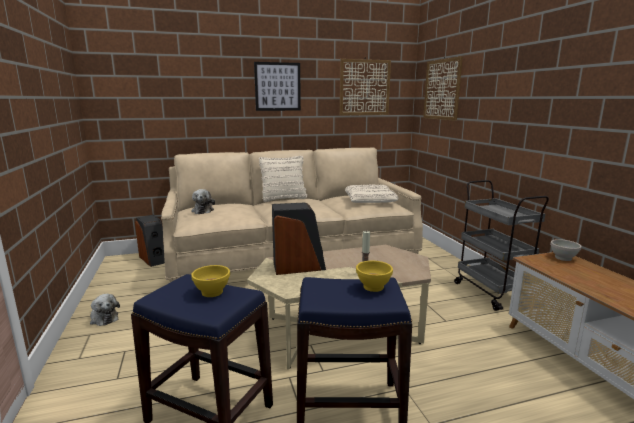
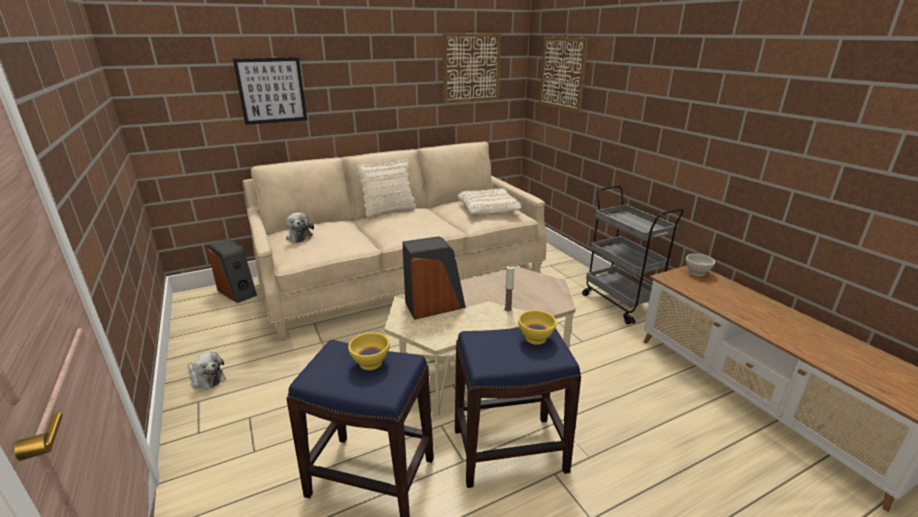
camera: 10 degrees left, 10 degrees up
picture [254,62,301,111] -> picture moved to [233,57,307,125]

